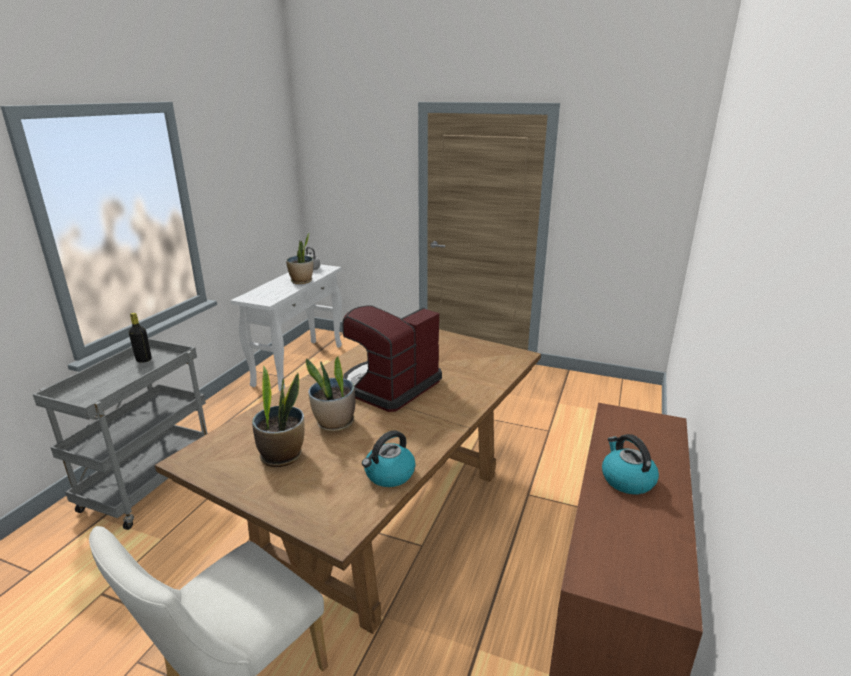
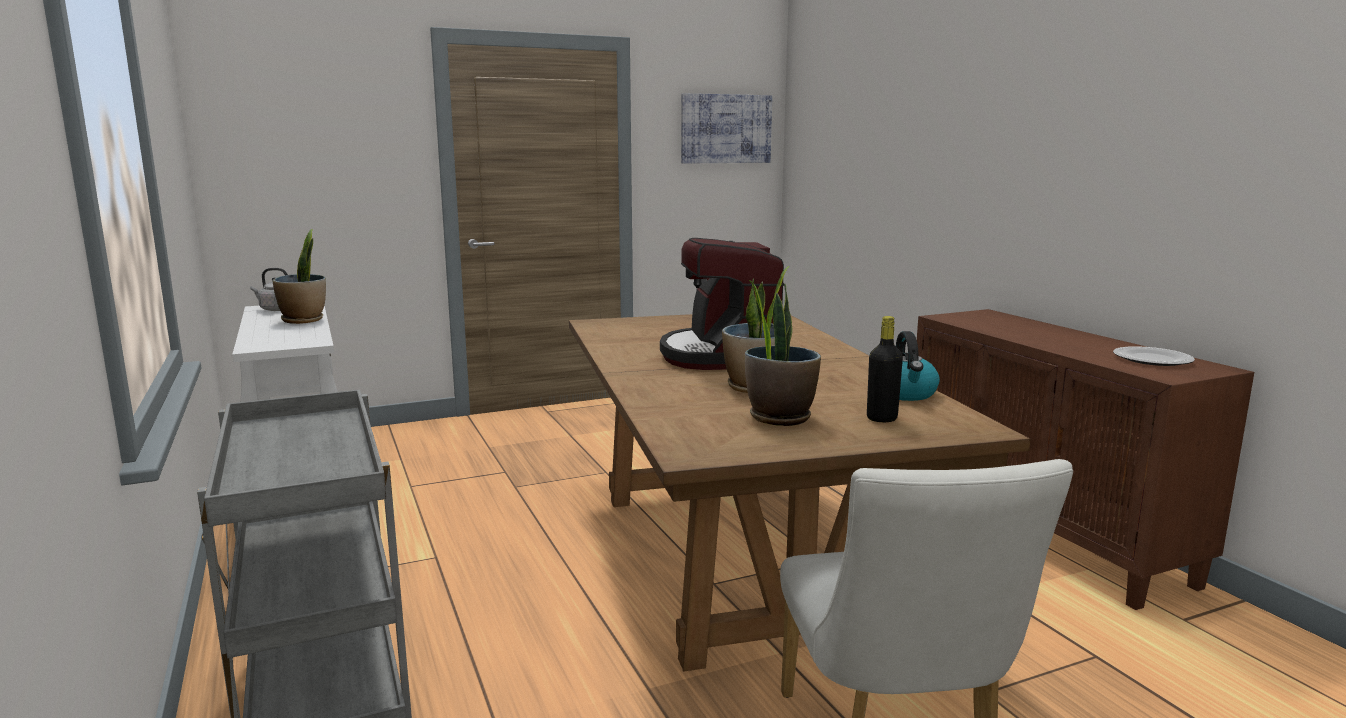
camera: 45 degrees left, 10 degrees down
black bottle [129,313,152,363] -> black bottle moved to [867,316,903,422]
kettle [602,434,659,494] -> none
none -> picture [681,93,772,163]
none -> plate [1113,346,1195,366]

